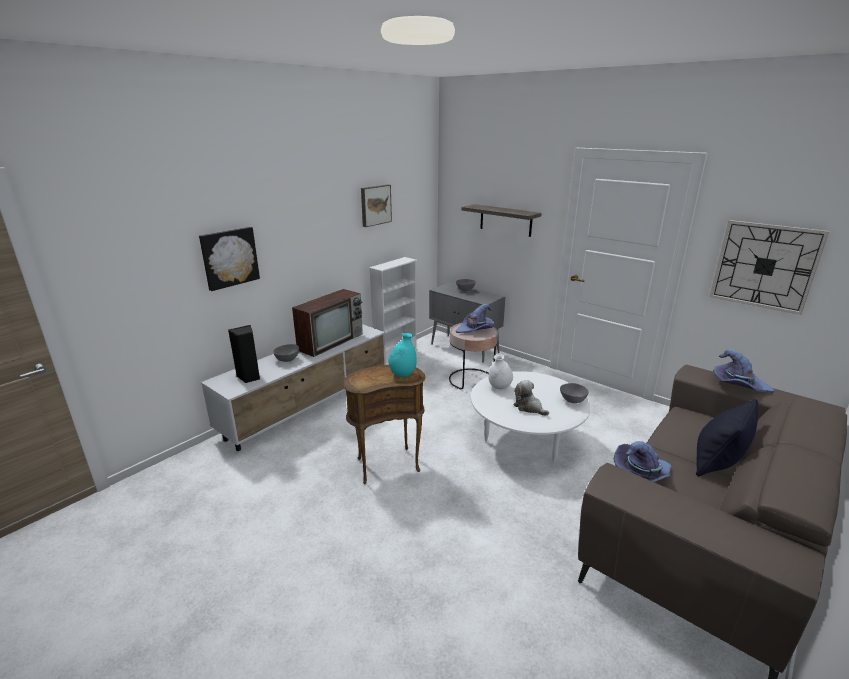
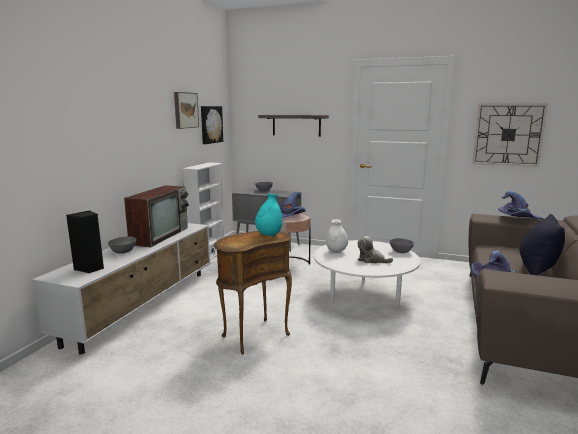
camera: 20 degrees left, 10 degrees down
picture [199,227,260,291] -> picture moved to [201,106,223,144]

